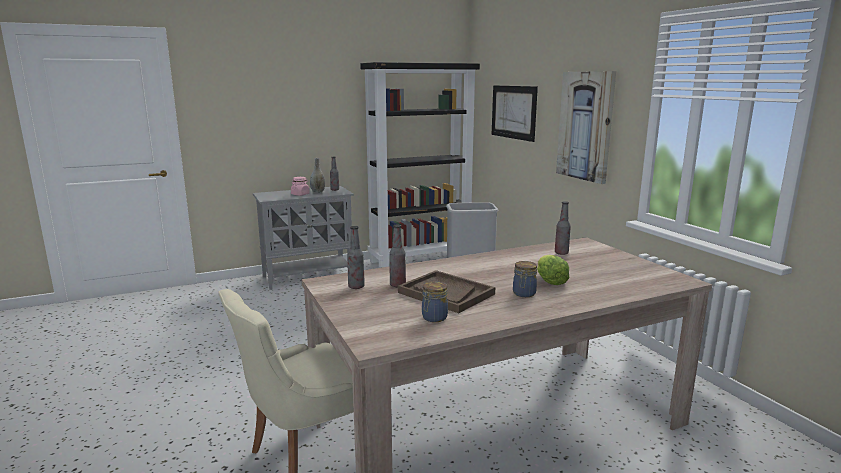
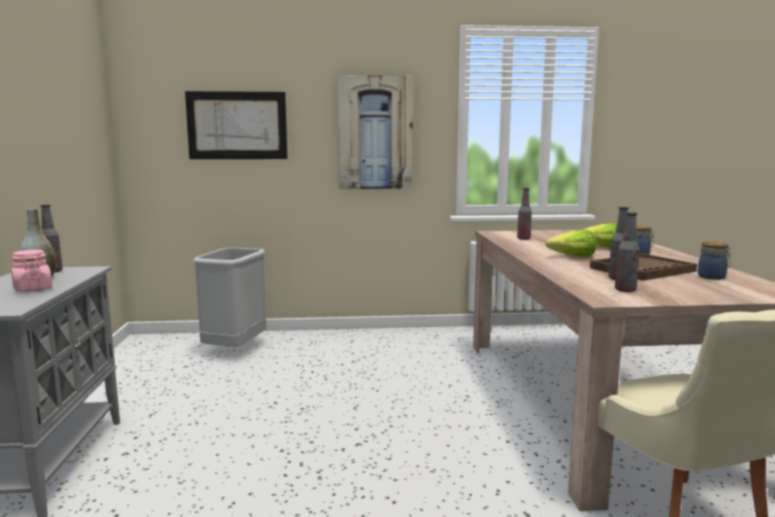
camera: 70 degrees left, 5 degrees down
black bookcase [360,62,480,268] -> none
none -> lettuce [545,230,597,257]

